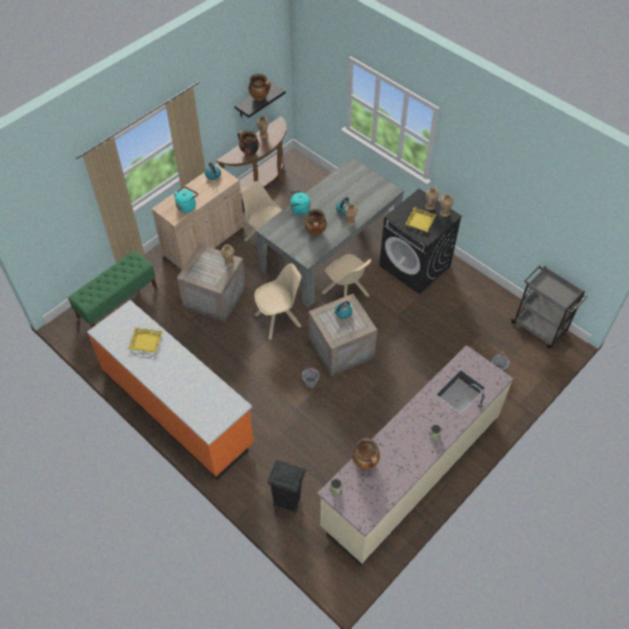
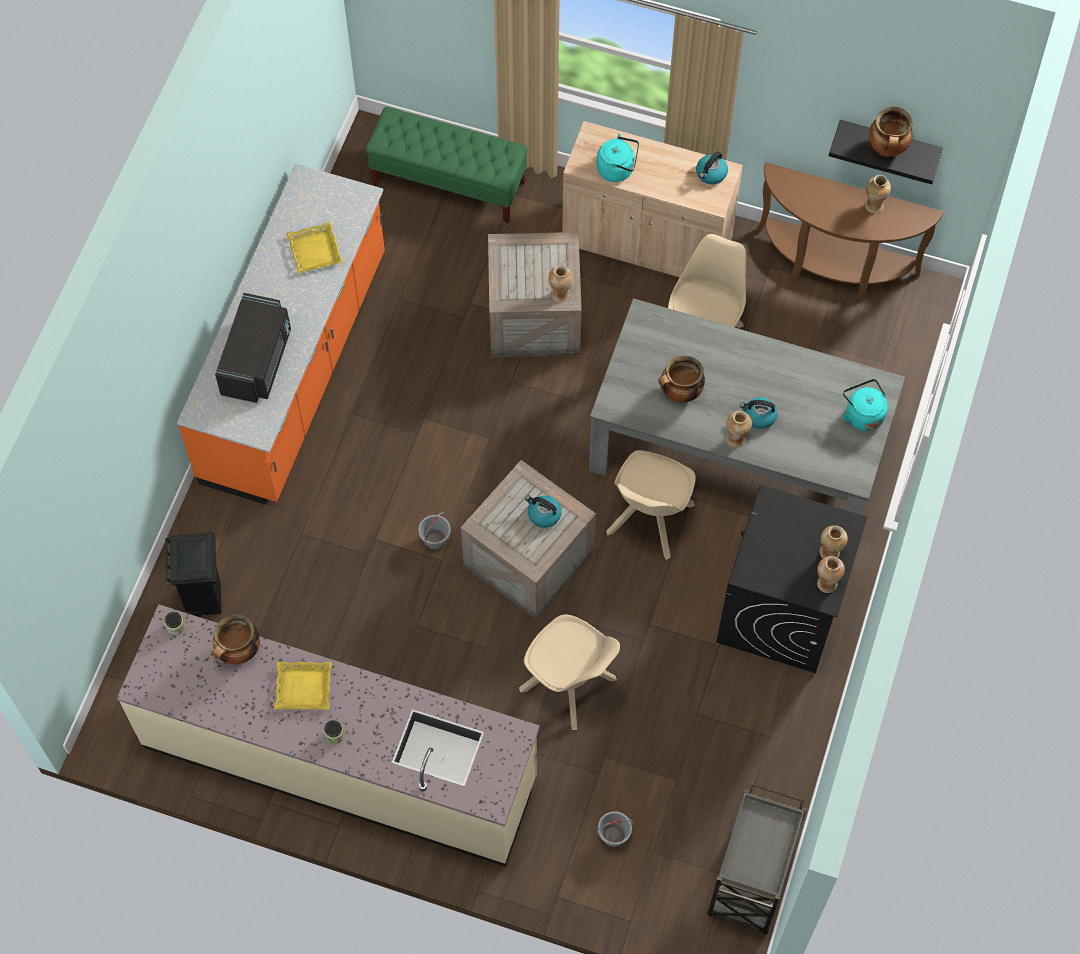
camera: 65 degrees right, 10 degrees up
cooking pot [238,131,259,156] -> none
beige chair [254,263,302,340] -> beige chair moved to [519,614,620,730]
turquoise kettle [289,191,310,215] -> turquoise kettle moved to [842,379,888,431]
yellow tray [405,207,437,232] -> yellow tray moved to [274,662,332,710]
none -> black microwave [215,293,291,403]

